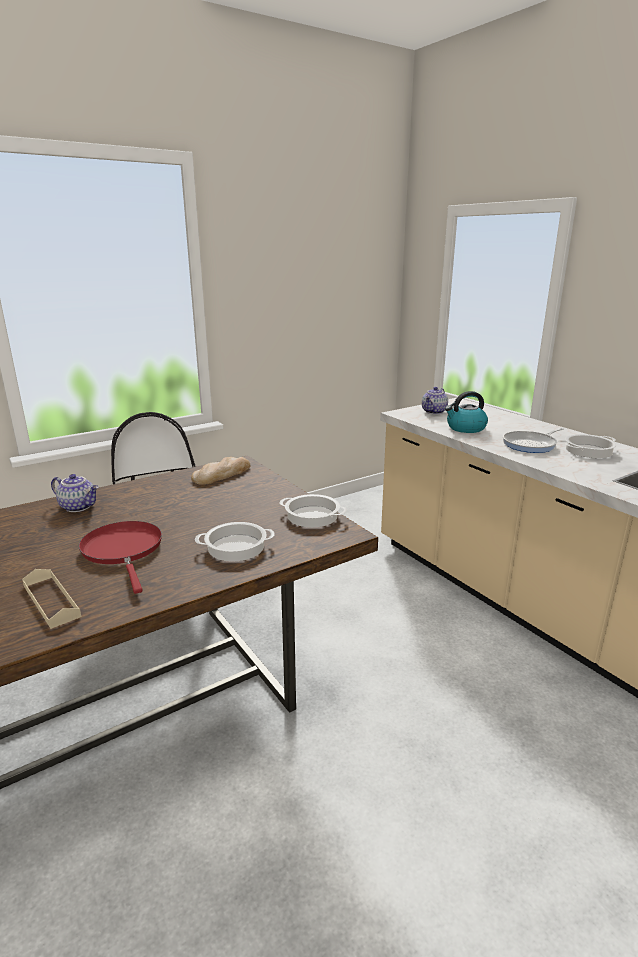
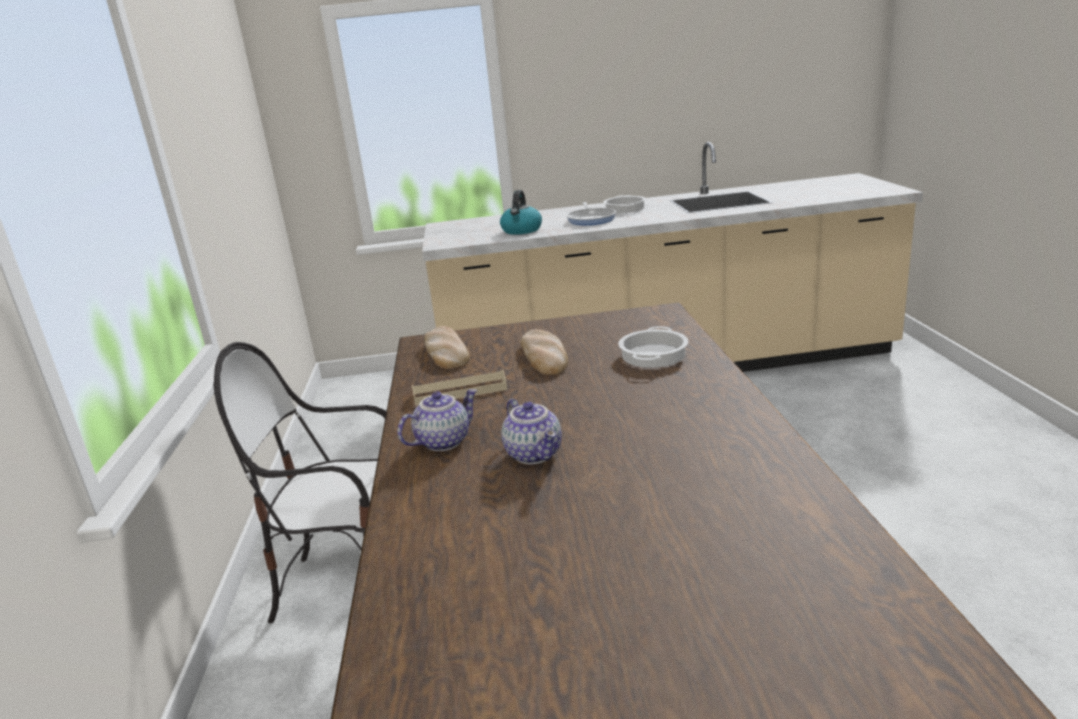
camera: 60 degrees left, 0 degrees up
beige tray [22,569,81,629] -> beige tray moved to [412,370,507,406]
red frying pan [79,521,162,594] -> none
cooking pot [279,494,347,527] -> none
teapot [422,387,448,414] -> teapot moved to [501,399,562,464]
none -> bread [521,329,568,375]

